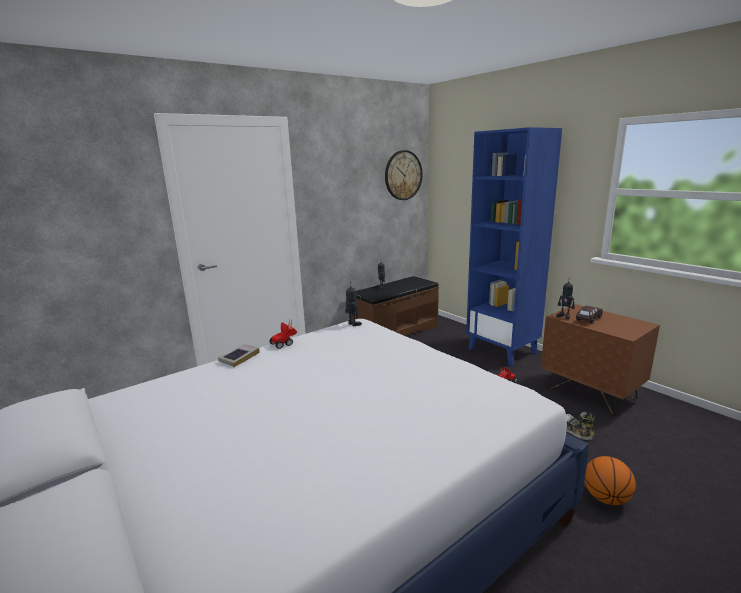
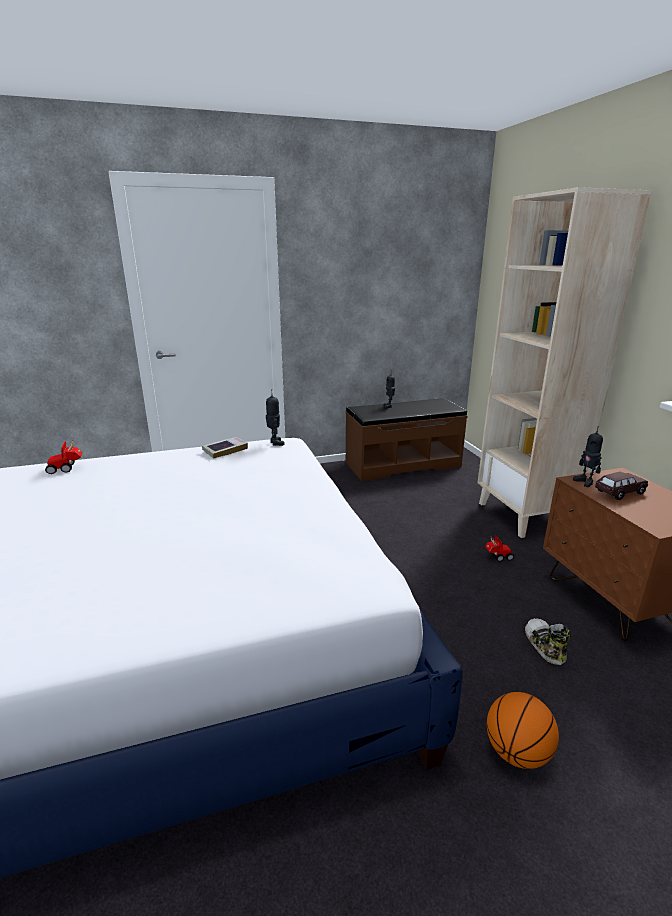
camera: 20 degrees right, 5 degrees up
book [218,344,260,367] -> book moved to [202,437,248,459]
toy car [269,320,297,349] -> toy car moved to [45,438,82,474]
wall clock [385,150,422,200] -> none
blue bookcase [466,127,562,366] -> beige bookcase [478,187,652,538]

